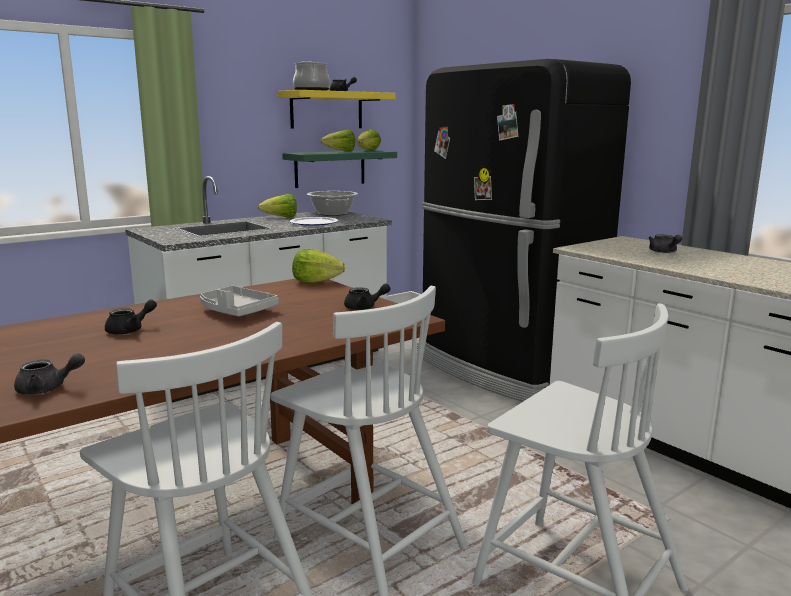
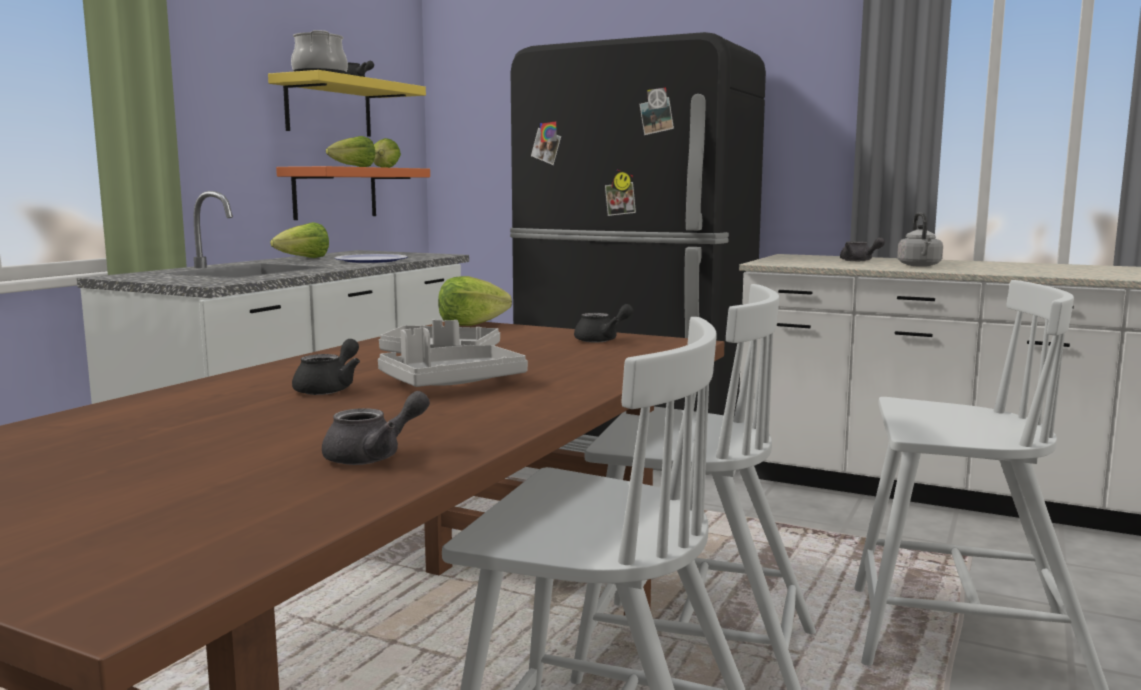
camera: 25 degrees left, 5 degrees down
green shelf [282,150,397,188] -> orange shelf [276,166,430,220]
cooking pot [307,191,358,216] -> none
none -> grey tray [378,328,528,387]
none -> grey kettle [897,212,943,267]

